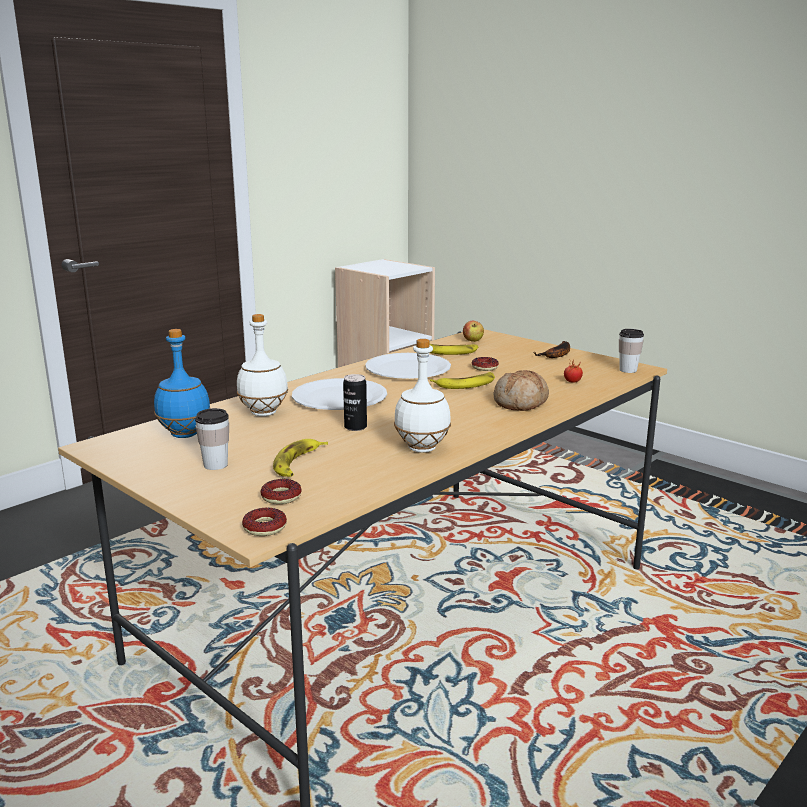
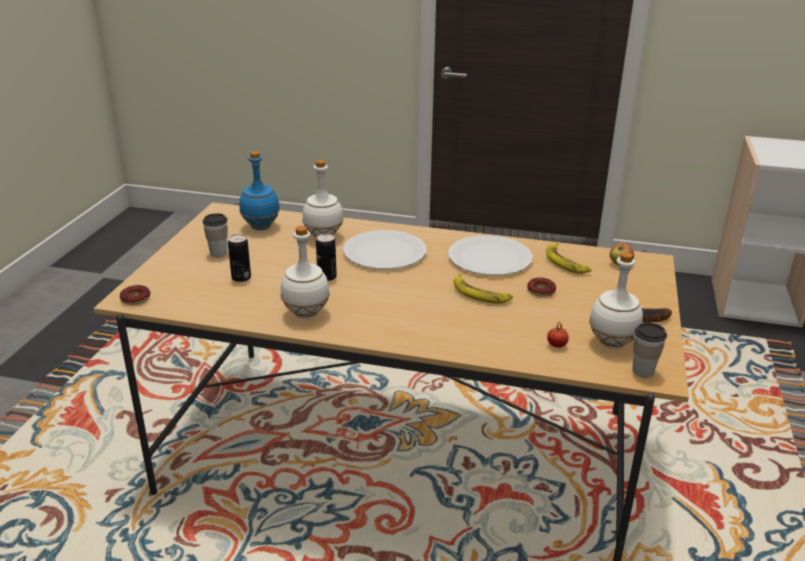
camera: 60 degrees right, 10 degrees up
donut [261,479,302,504] -> none
banana [273,439,328,477] -> can [228,234,251,282]
bread [494,370,549,411] -> none
none -> white bottle [589,252,643,349]

